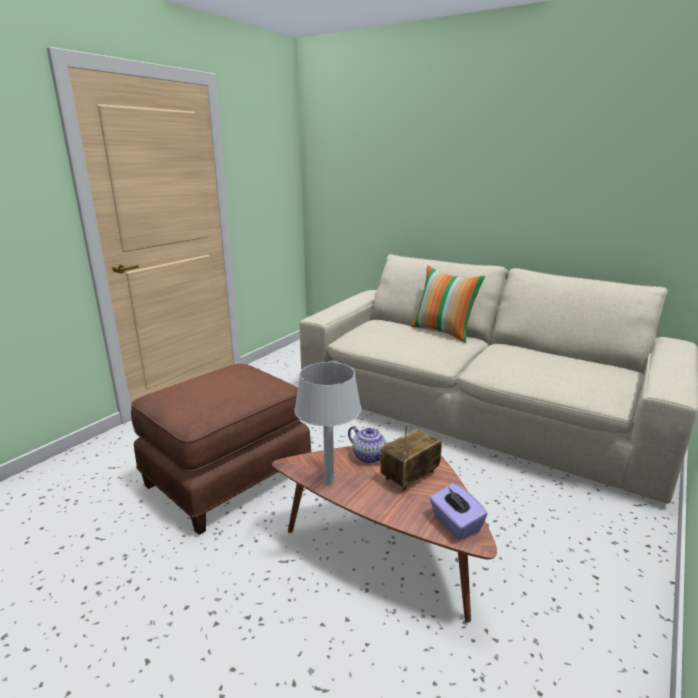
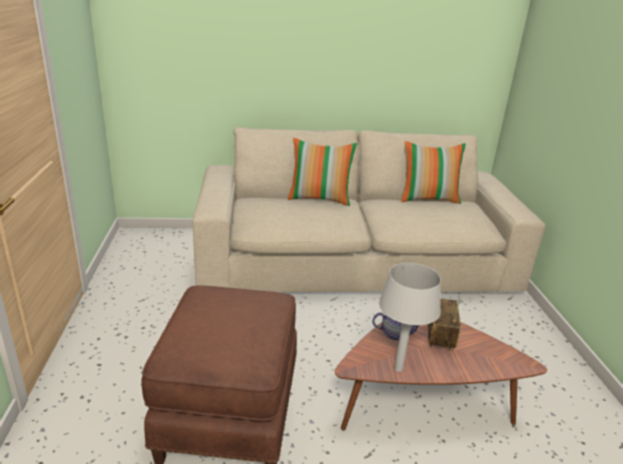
camera: 40 degrees left, 5 degrees up
purple tissue box [430,483,487,540] -> none
none -> pillow [401,141,466,204]

